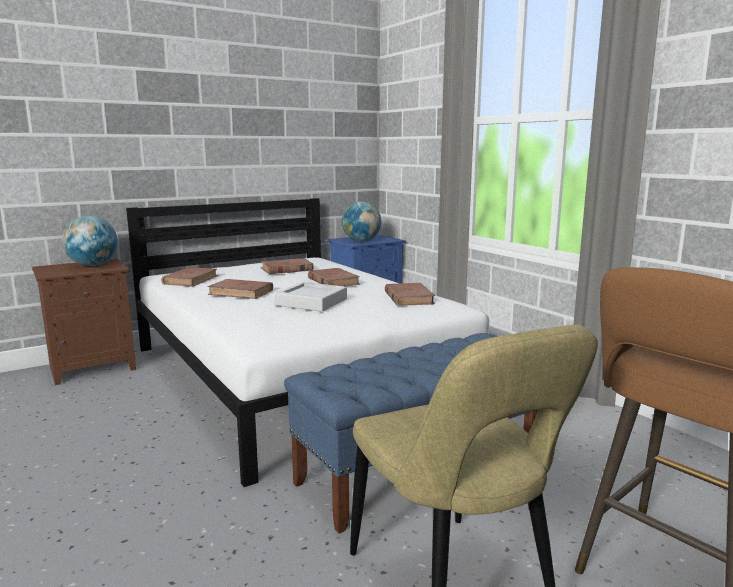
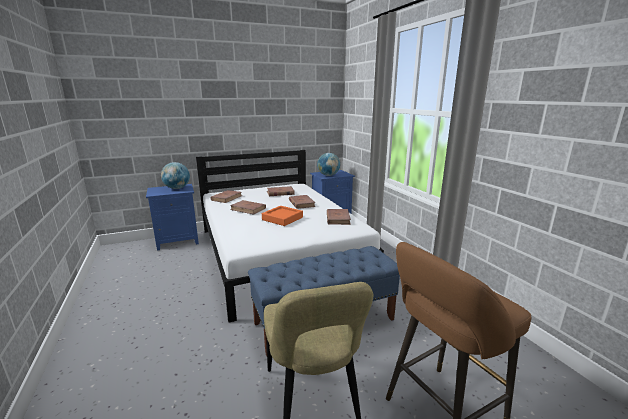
camera: 10 degrees right, 5 degrees up
brown nightstand [32,259,136,385] -> blue nightstand [146,184,199,251]
grey tray [275,282,347,312] -> orange tray [262,206,303,226]

